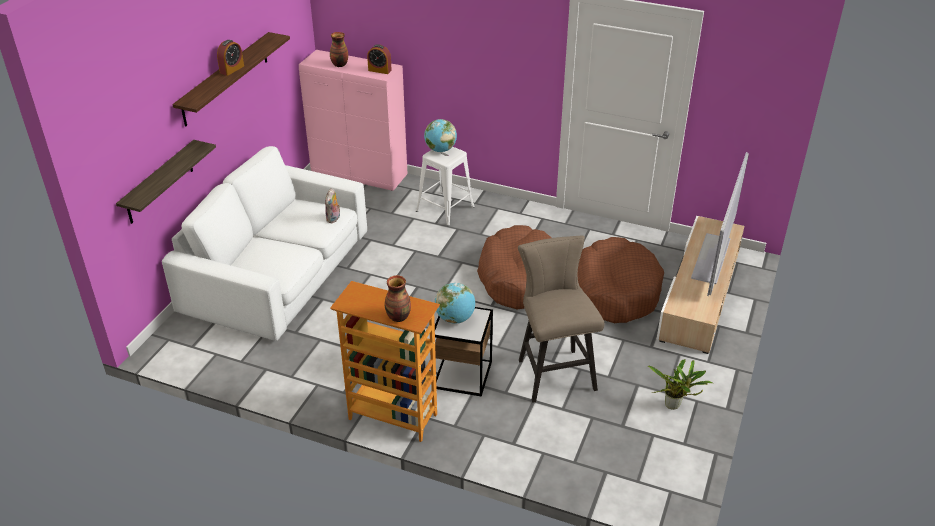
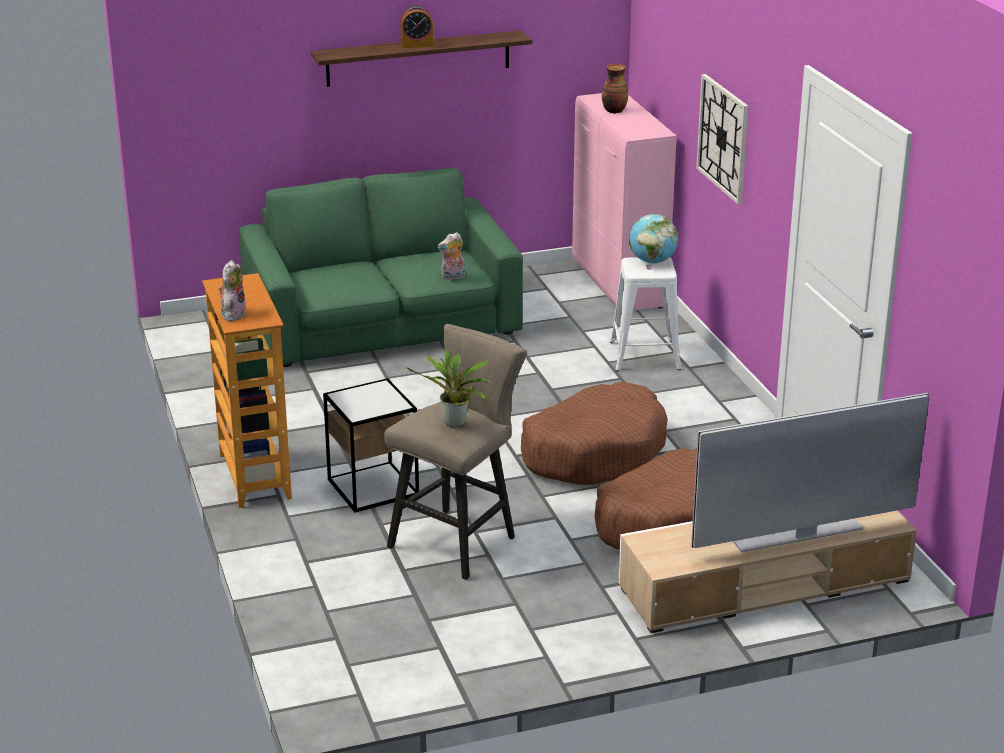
camera: 50 degrees right, 10 degrees down
shelf [116,140,216,224] -> none
white sofa [162,146,367,341] -> green sofa [239,168,523,367]
alarm clock [367,44,392,74] -> none
vase [385,275,411,322] -> plush toy [219,260,247,321]
globe [435,283,475,324] -> none
potted plant [648,359,712,410] -> potted plant moved to [407,349,489,427]
none -> wall clock [696,74,749,204]

